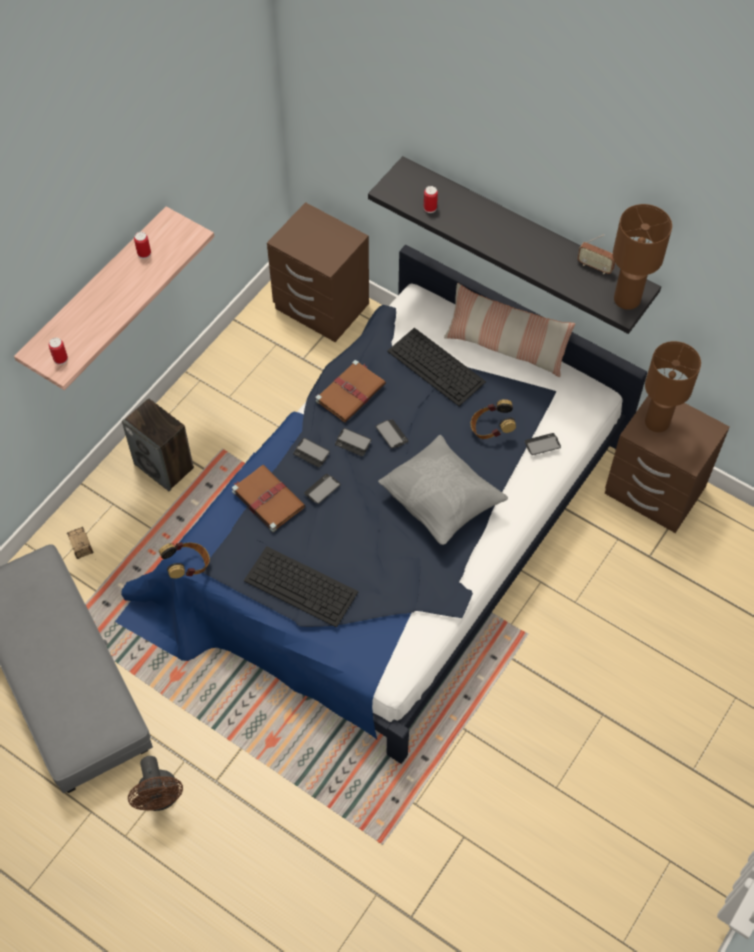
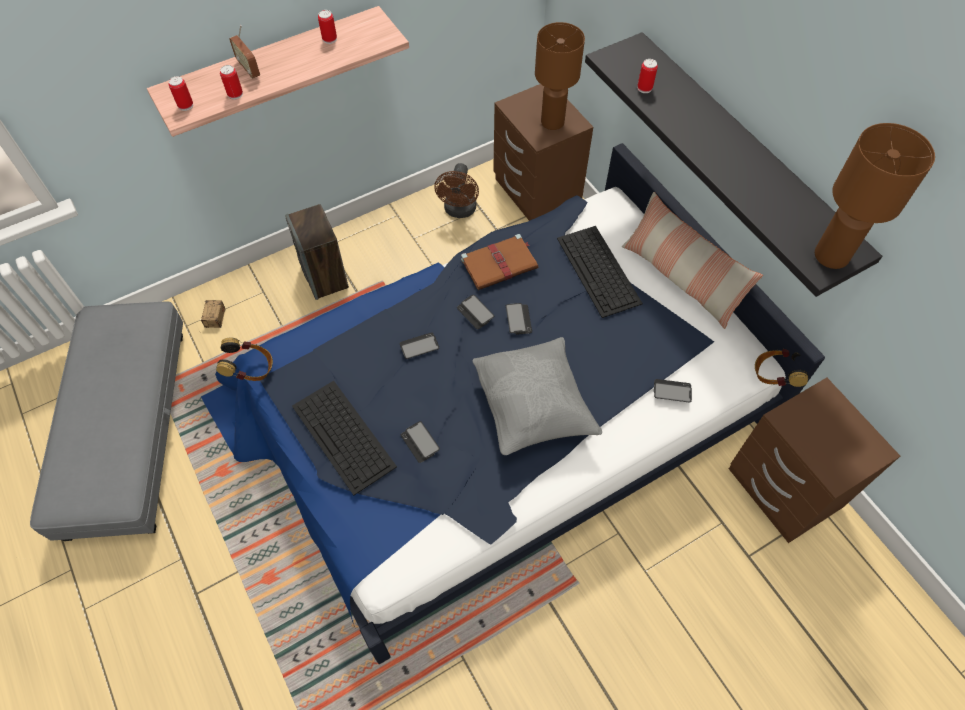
camera: 25 degrees right, 0 degrees up
brown fan [128,756,183,811] -> brown fan moved to [434,163,479,218]
brown book [232,465,306,532] -> none
phone [293,438,330,468] -> phone moved to [401,421,440,463]
headphones [470,399,516,439] -> headphones moved to [755,349,809,387]
radio [577,234,615,275] -> radio moved to [229,25,260,79]
brown table lamp [645,341,701,432] -> brown table lamp moved to [535,22,585,130]
none -> can [220,65,243,100]

